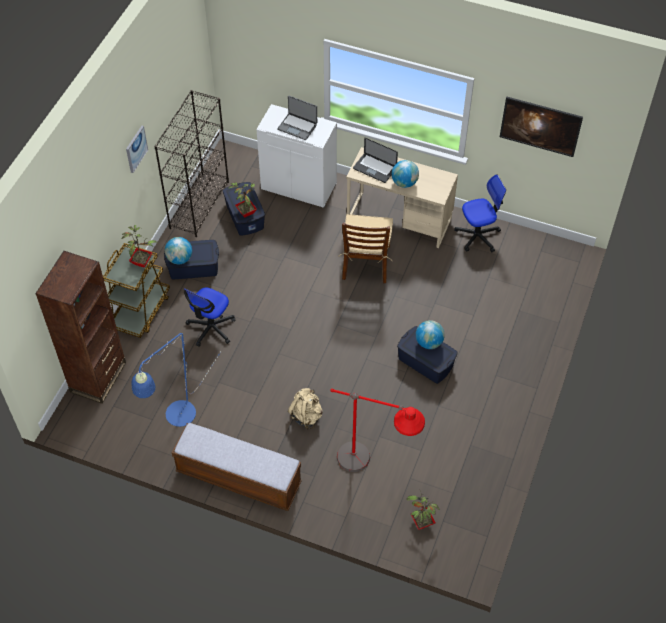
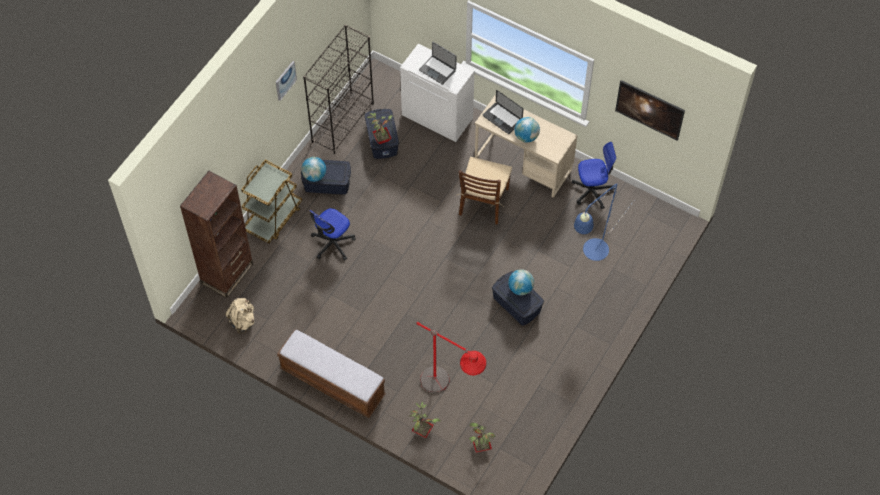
camera: 10 degrees right, 5 degrees up
potted plant [122,225,159,268] -> potted plant moved to [409,402,441,438]
blue floor lamp [132,333,220,427] -> blue floor lamp moved to [574,184,634,261]
beige backpack [288,388,323,430] -> beige backpack moved to [225,298,255,334]

